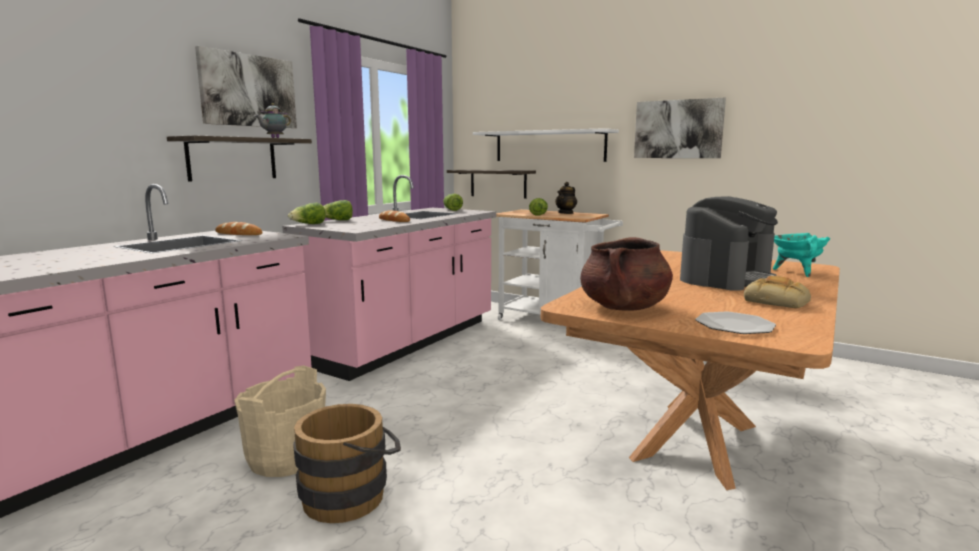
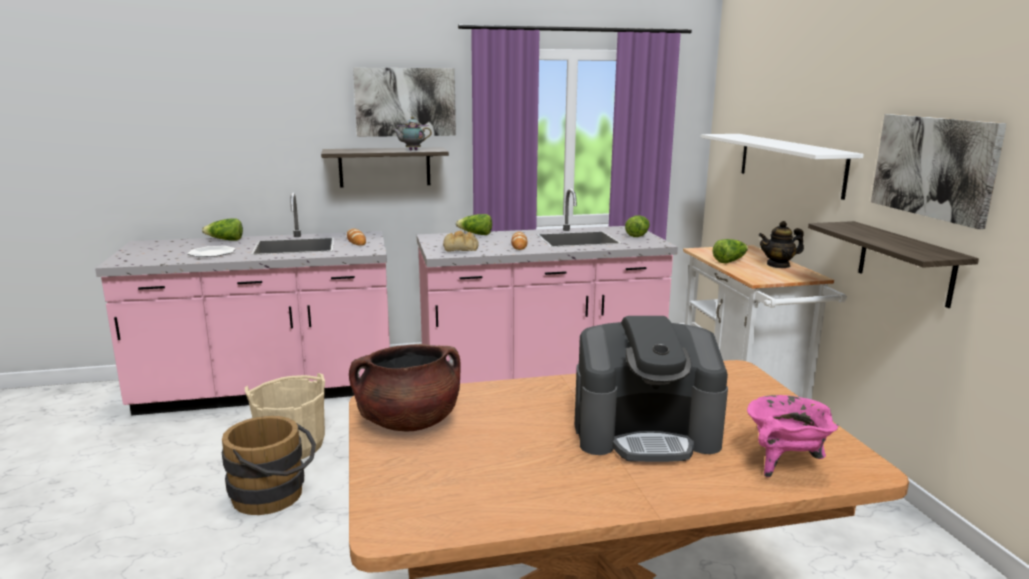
camera: 45 degrees right, 5 degrees up
lettuce [288,203,326,224] -> lettuce moved to [202,218,243,241]
shelf [447,169,536,199] -> shelf moved to [808,221,979,308]
plate [695,311,776,334] -> plate moved to [188,246,235,257]
bread [744,276,811,308] -> bread moved to [443,231,479,252]
turquoise cooking pot [773,233,830,277] -> pink cooking pot [747,395,838,477]

